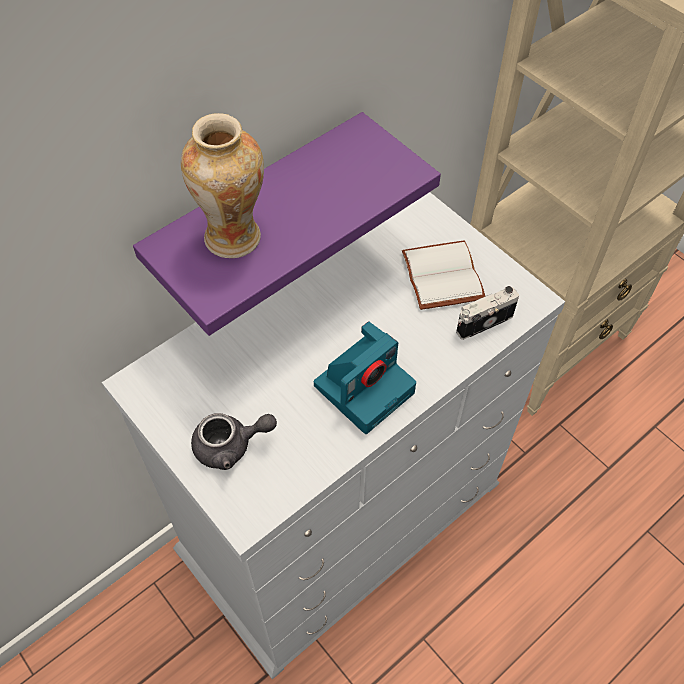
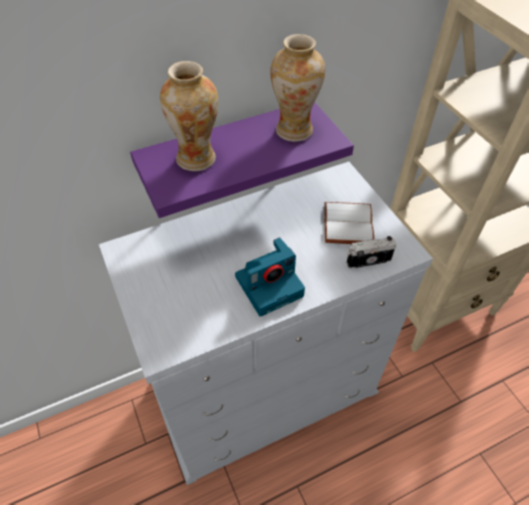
camera: 15 degrees right, 5 degrees down
grey teapot [191,413,277,470] -> none
none -> vase [270,34,325,142]

